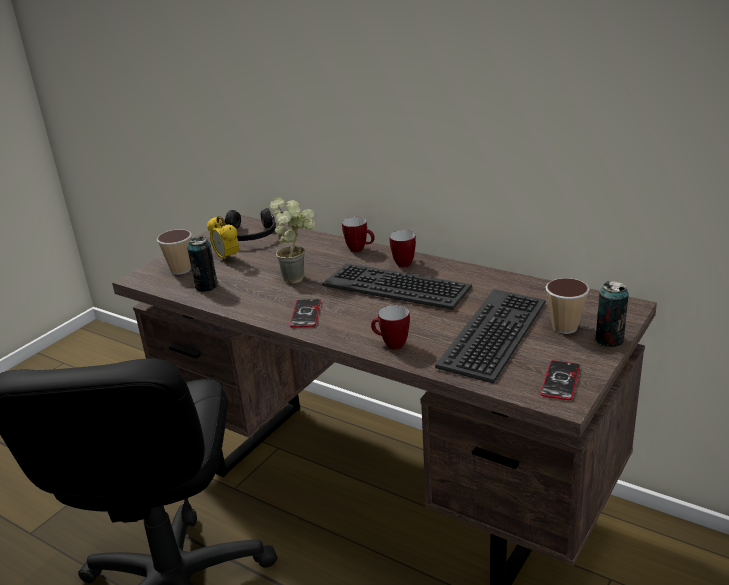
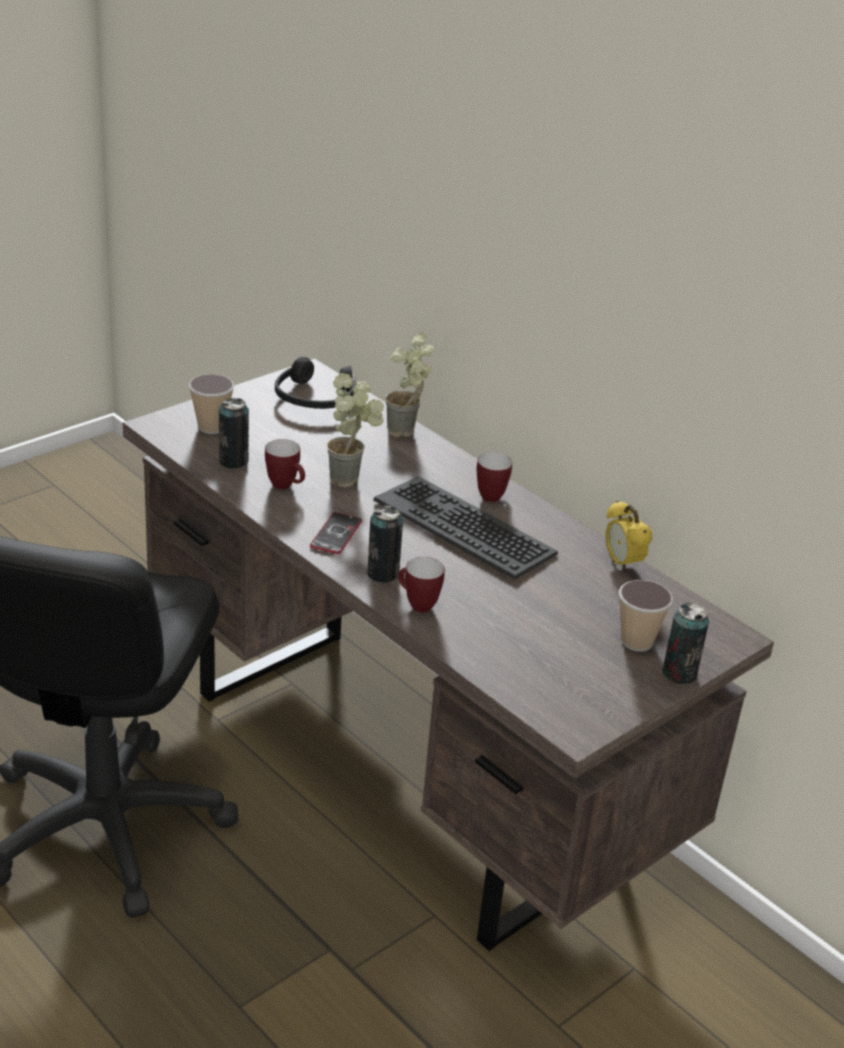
camera: 10 degrees right, 5 degrees up
alarm clock [207,216,239,263] -> alarm clock moved to [606,501,652,573]
mug [342,217,375,252] -> mug moved to [265,439,305,489]
keyboard [435,289,546,384] -> none
phone [540,360,580,400] -> none
none -> can [367,506,403,583]
none -> potted plant [385,332,434,437]

